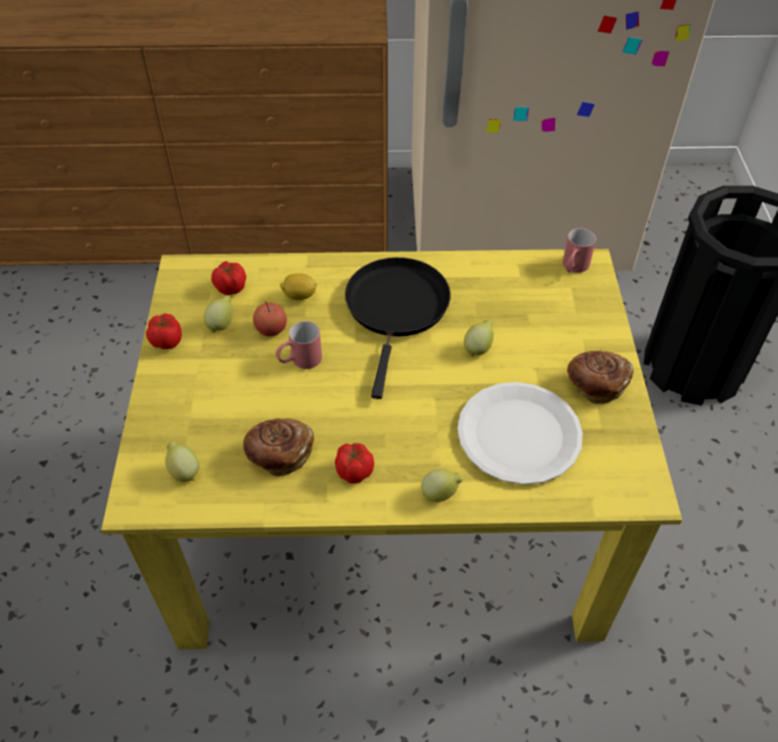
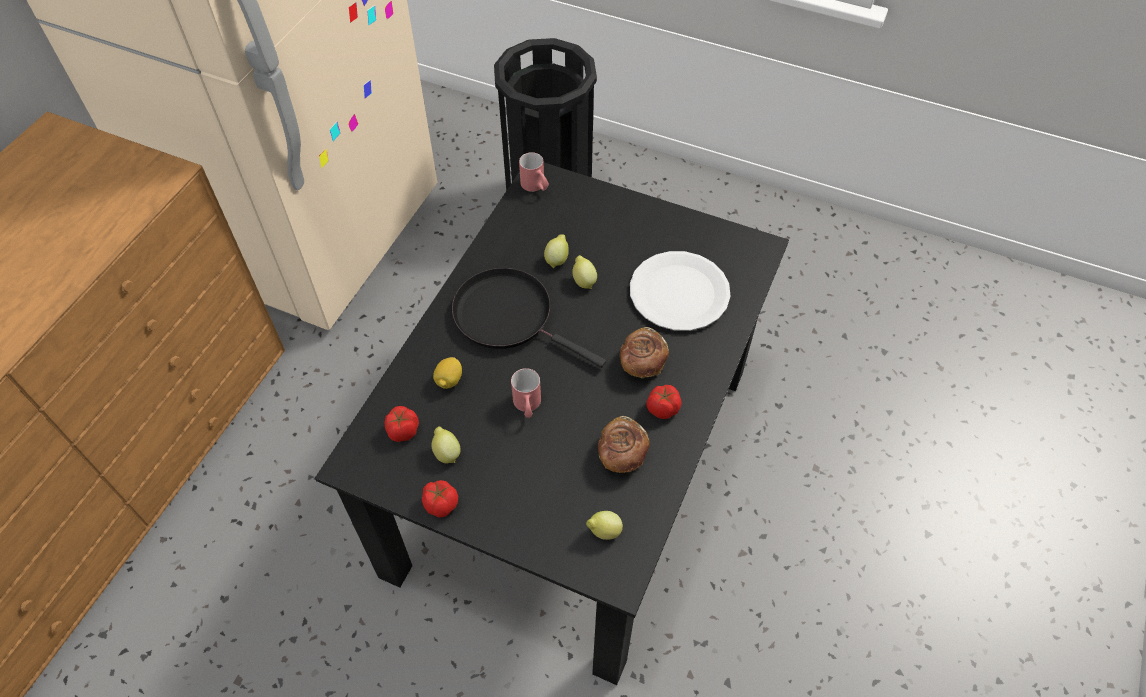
camera: 65 degrees left, 5 degrees up
yellow dining table [101,249,682,649] -> black dining table [315,162,789,685]
apple [253,301,287,336] -> none
lemon [421,468,463,502] -> lemon moved to [544,234,569,268]
bread [567,351,633,404] -> bread moved to [620,327,669,379]

